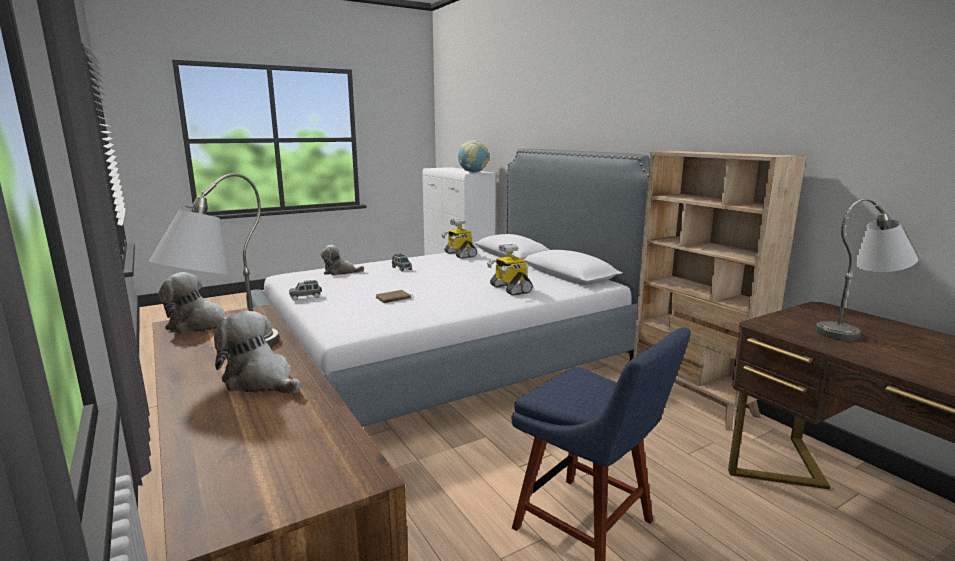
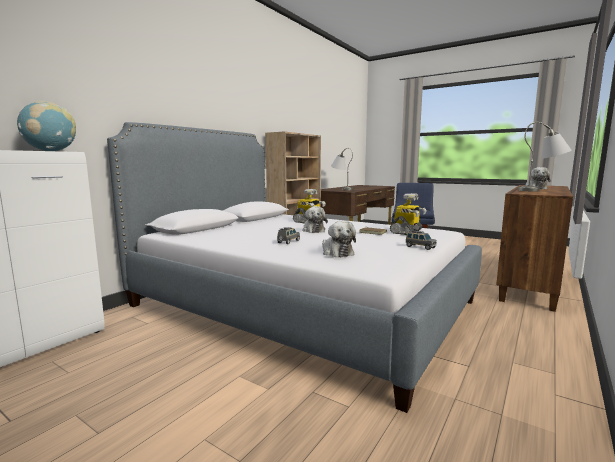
camera: 115 degrees left, 5 degrees down
plush toy [158,272,228,333] -> plush toy moved to [302,206,328,233]
toy robot [442,219,477,259] -> toy robot moved to [390,193,427,235]

